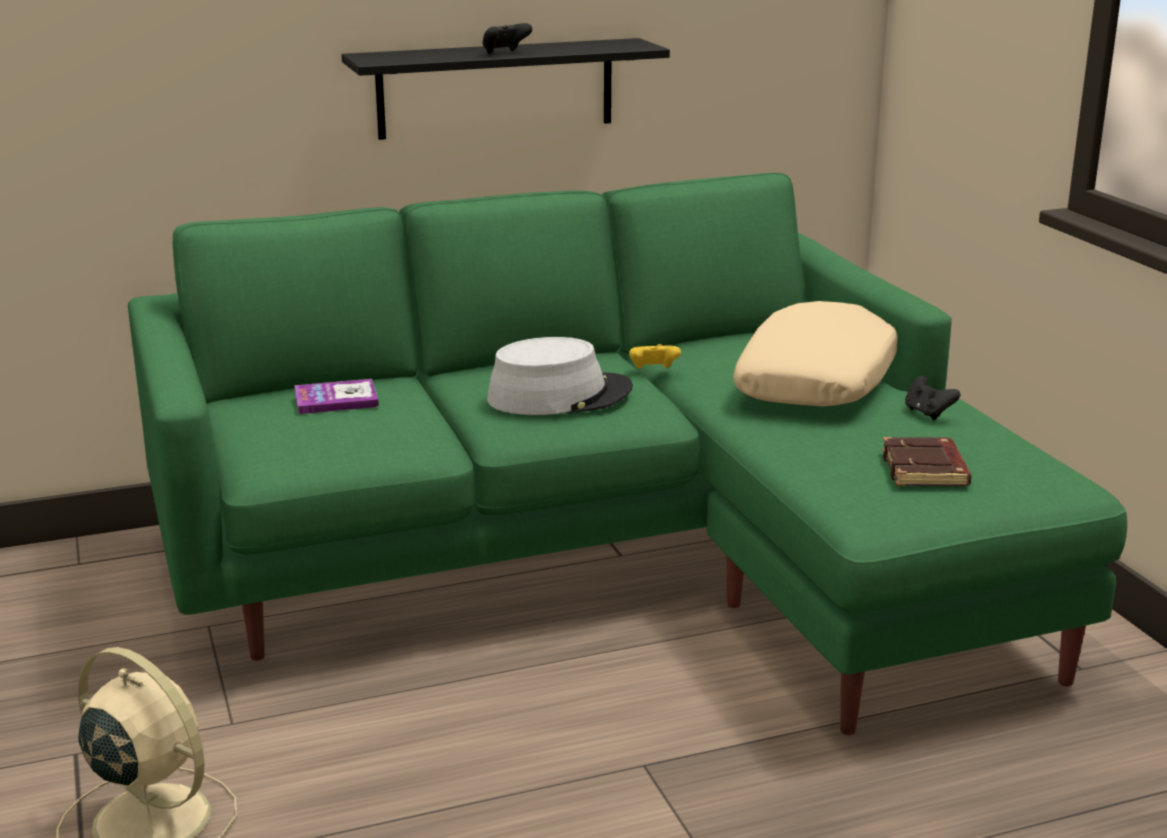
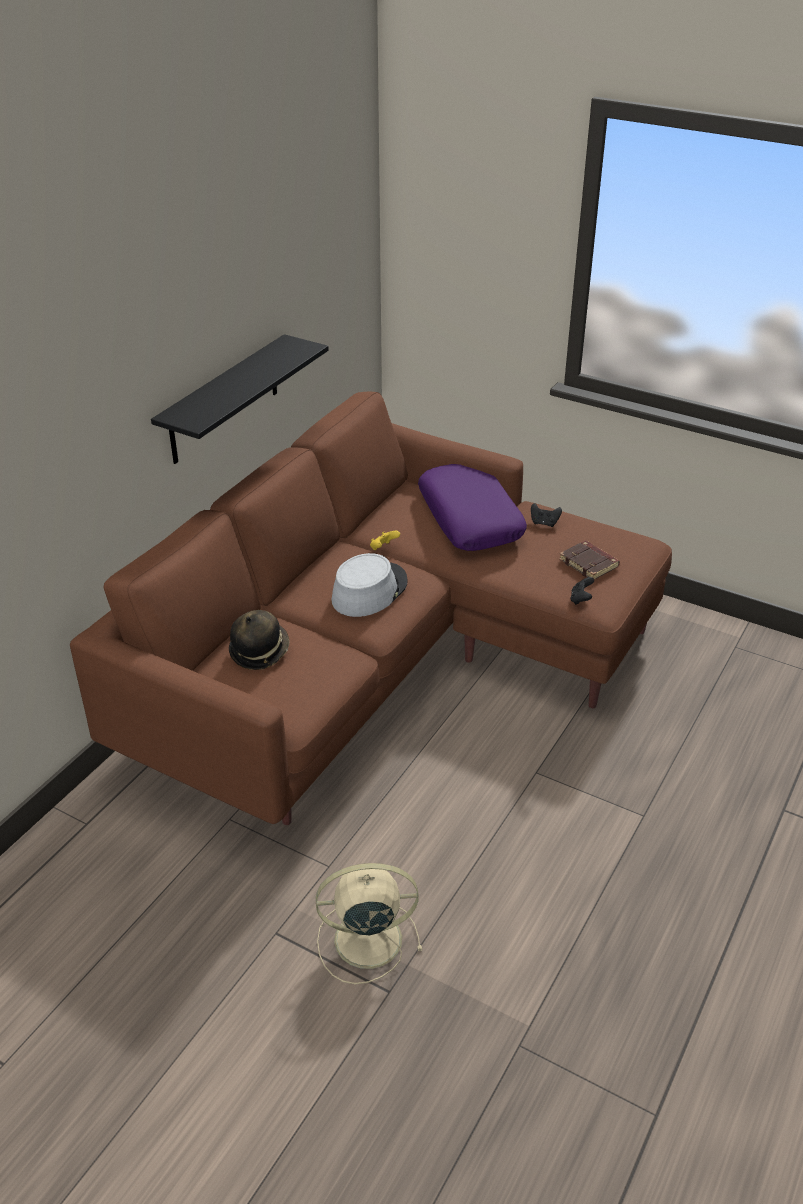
camera: 40 degrees left, 15 degrees up
green sofa [128,173,1127,735] -> brown sofa [70,392,672,825]
book [294,379,379,414] -> hat [229,610,290,670]
black game controller [482,23,532,54] -> black game controller moved to [570,577,594,605]
beige pillow [733,301,898,406] -> purple pillow [418,464,527,551]

